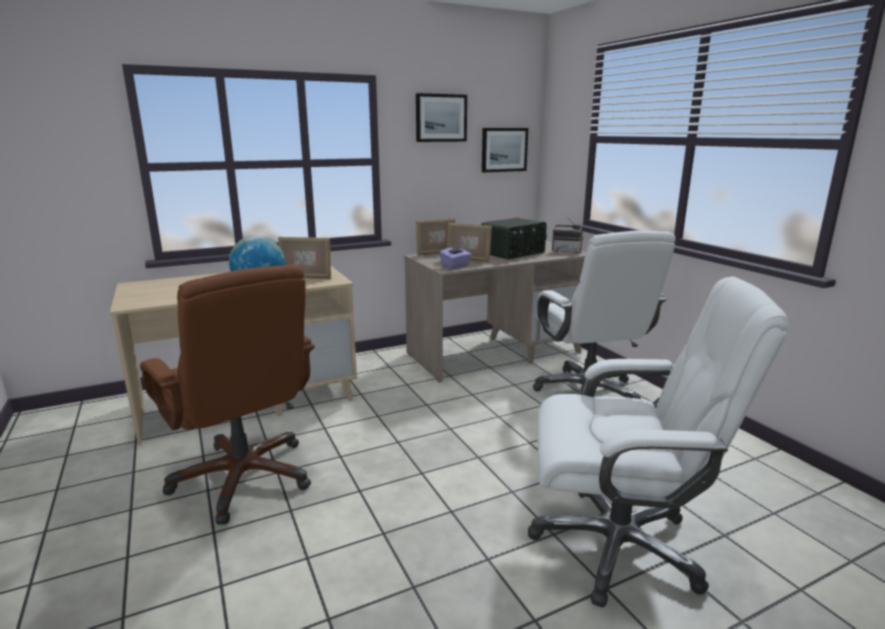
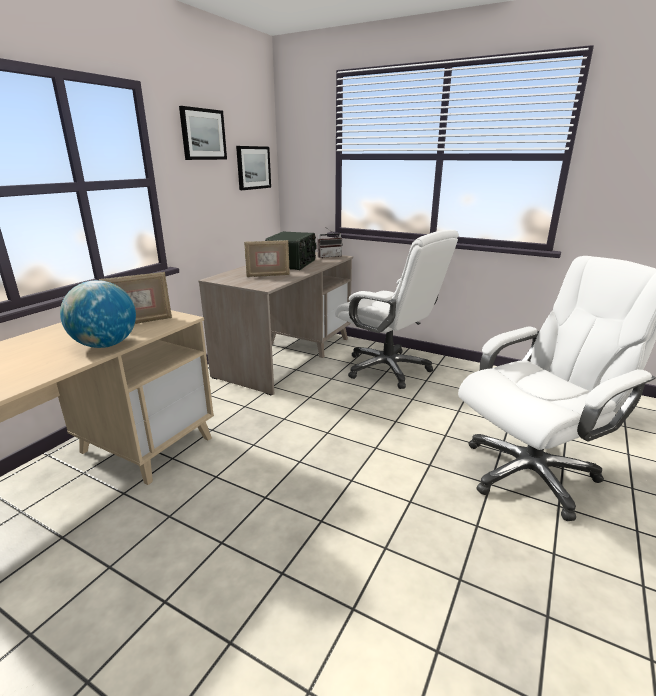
camera: 35 degrees left, 5 degrees up
brown office chair [140,265,315,525] -> none
picture frame [416,218,455,256] -> none
purple tissue box [439,244,471,269] -> none

